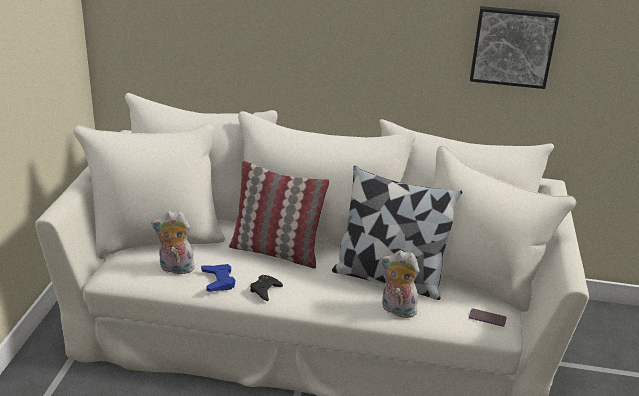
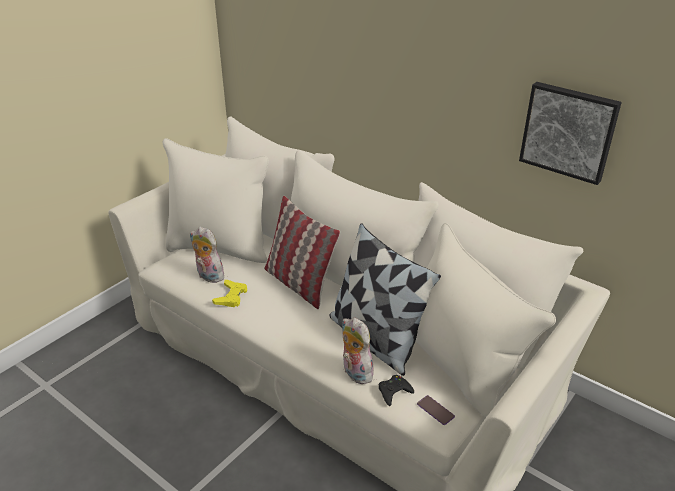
camera: 30 degrees right, 5 degrees up
blue game controller [201,264,235,292] -> yellow game controller [212,280,247,307]
black game controller [250,275,283,301] -> black game controller moved to [379,375,414,406]

